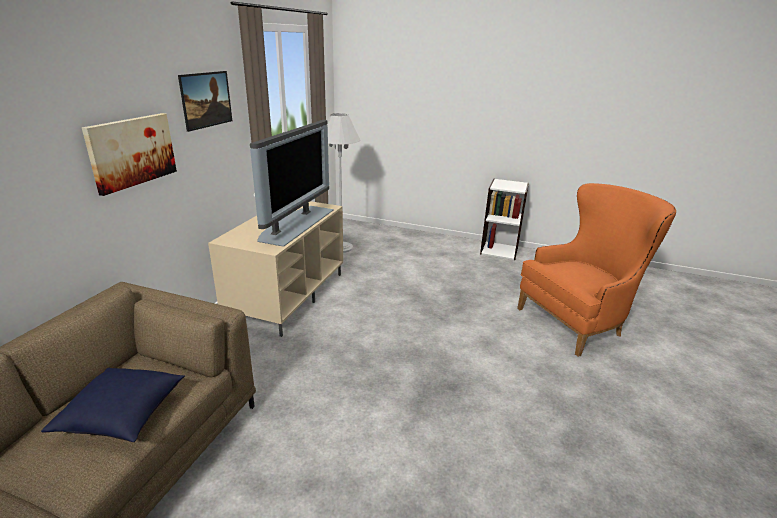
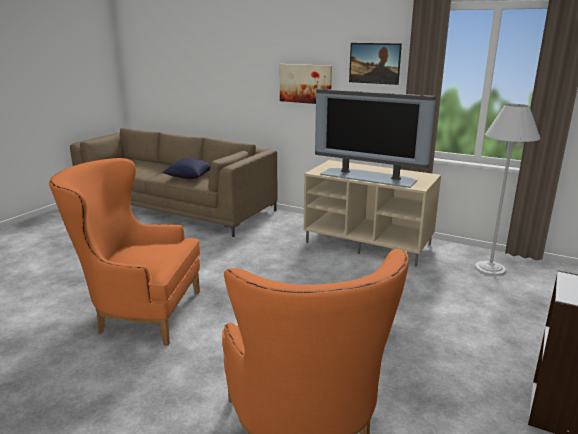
camera: 100 degrees right, 5 degrees down
none -> orange armchair [49,158,201,346]

